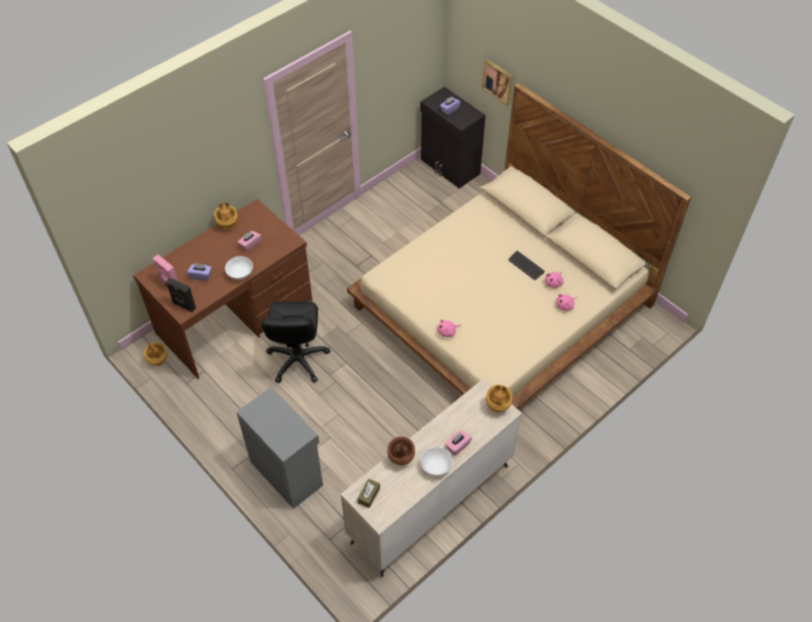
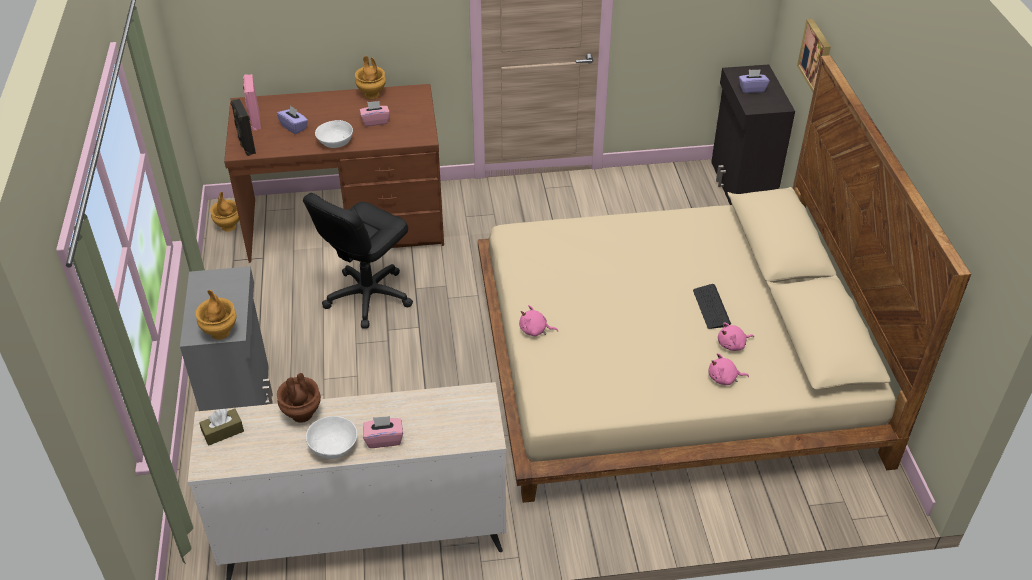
camera: 35 degrees right, 10 degrees down
brown vase [486,385,513,413] -> brown vase moved to [196,290,237,340]

